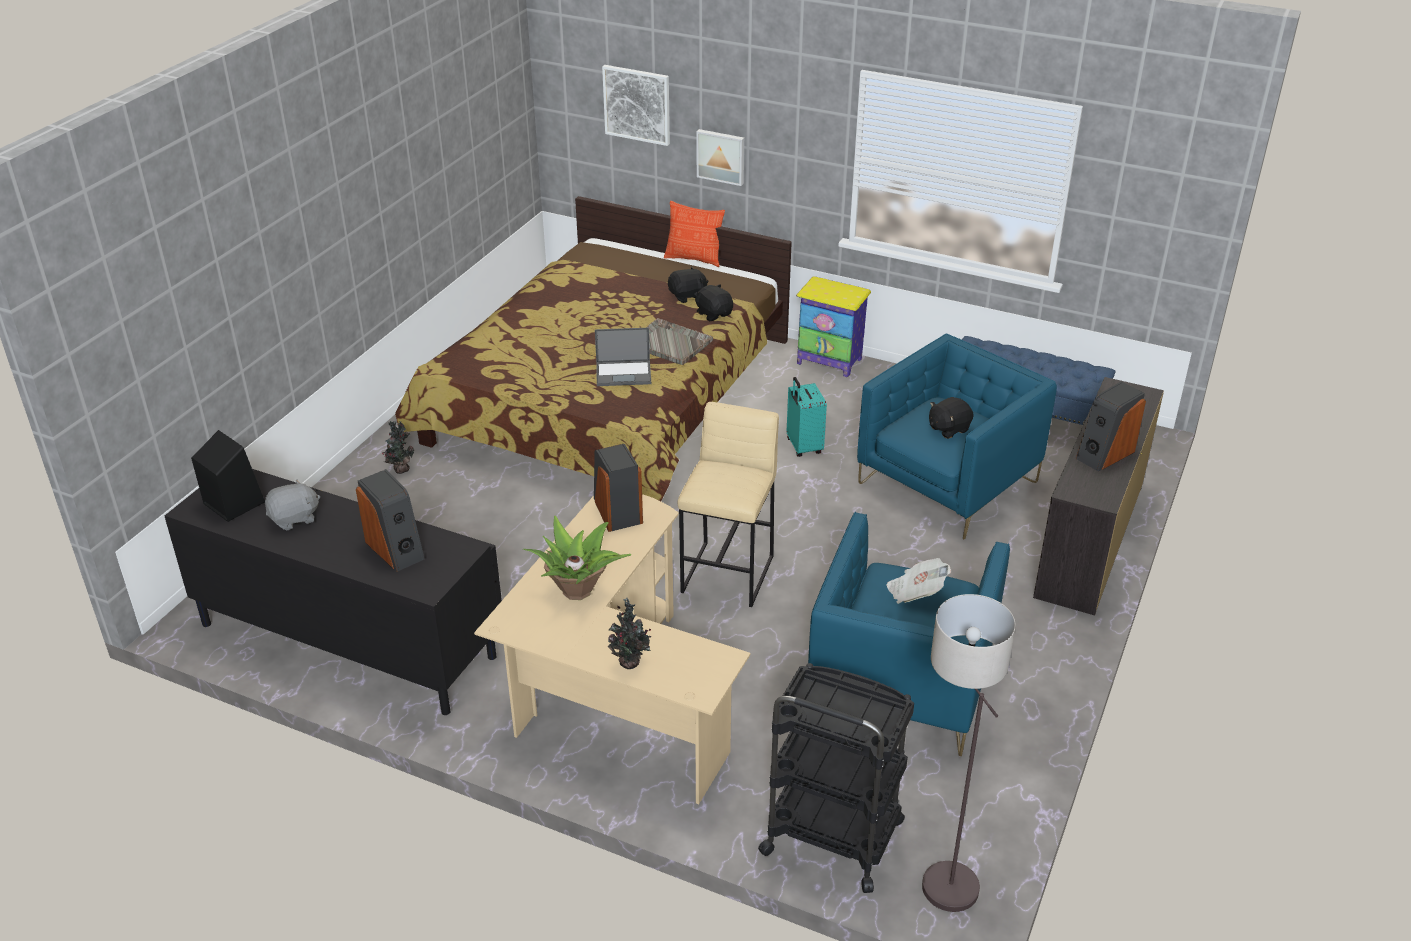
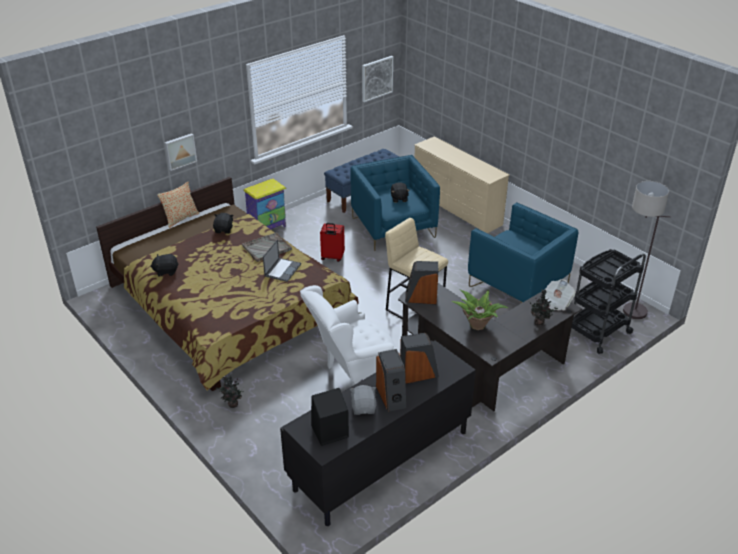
camera: 65 degrees left, 0 degrees up
beige desk [474,494,751,804] -> black desk [398,283,582,411]
picture [602,65,670,146] -> picture moved to [362,56,393,102]
orange pillow [664,201,725,267] -> beige pillow [157,182,200,228]
black plush toy [694,284,733,321] -> black plush toy moved to [150,254,179,277]
turquoise suitcase [787,377,827,457] -> red suitcase [320,223,345,262]
newspaper [886,558,951,604] -> newspaper moved to [545,279,575,311]
black dresser [1033,377,1164,616] -> beige dresser [414,137,509,233]
speaker [1076,381,1146,472] -> speaker moved to [376,349,406,412]
none -> white armchair [300,285,396,385]

